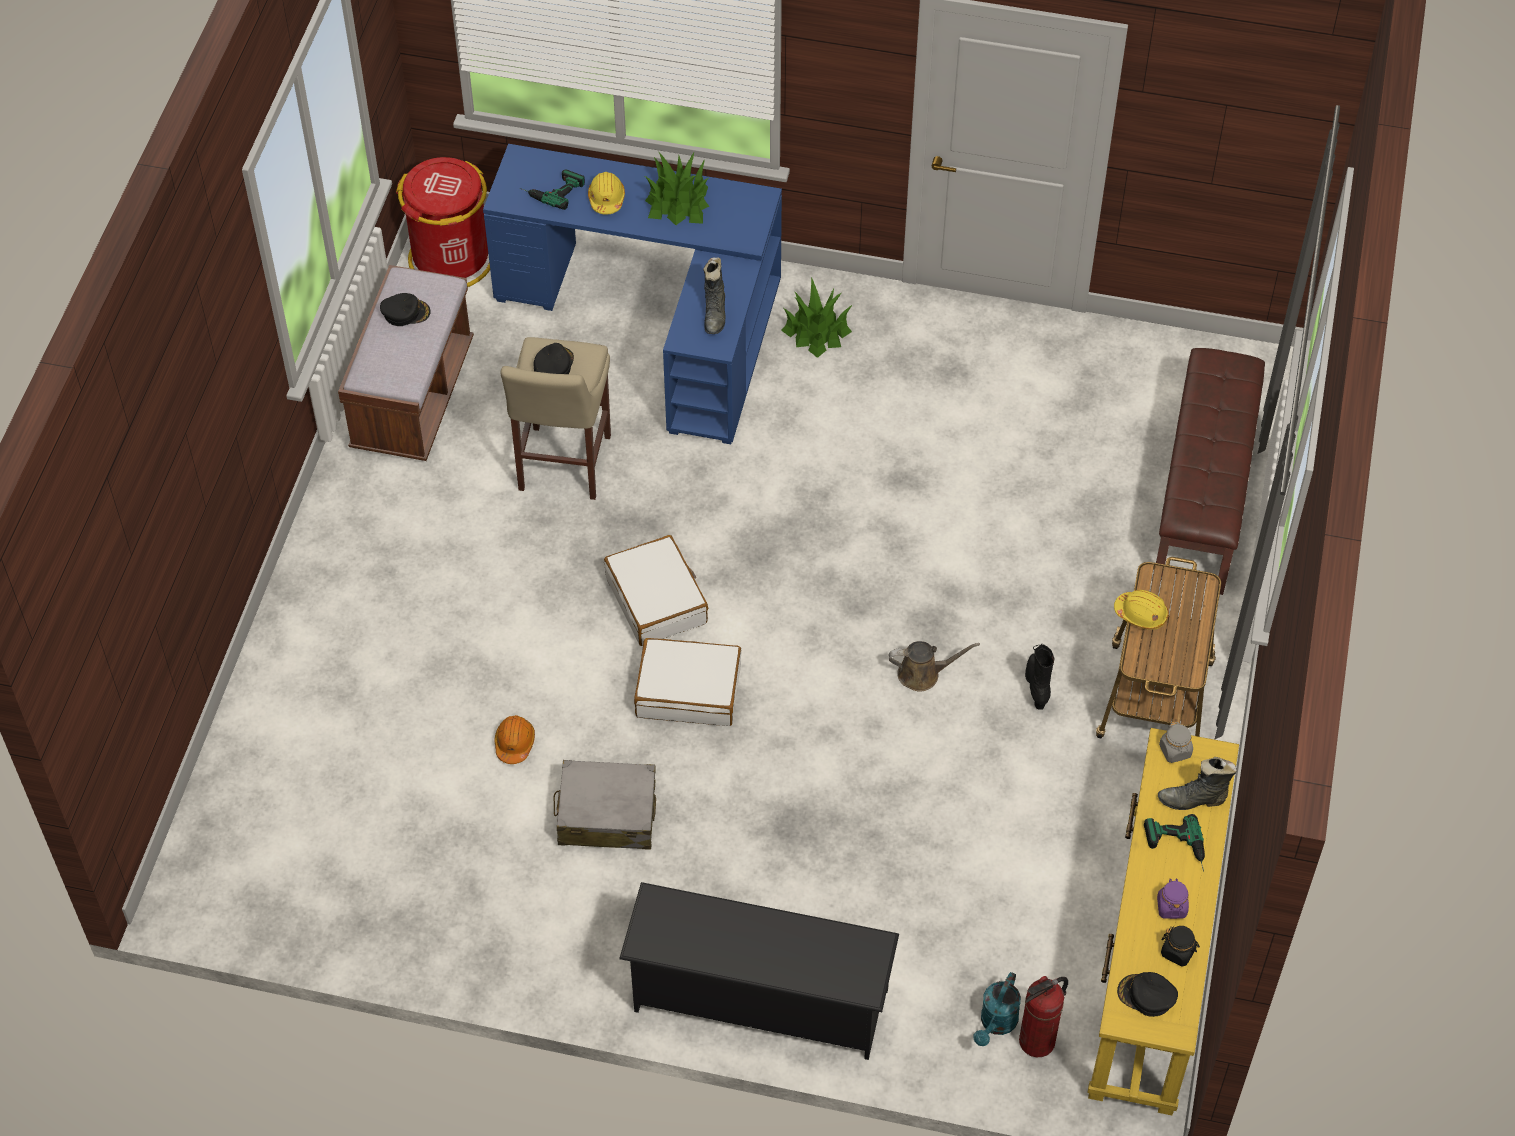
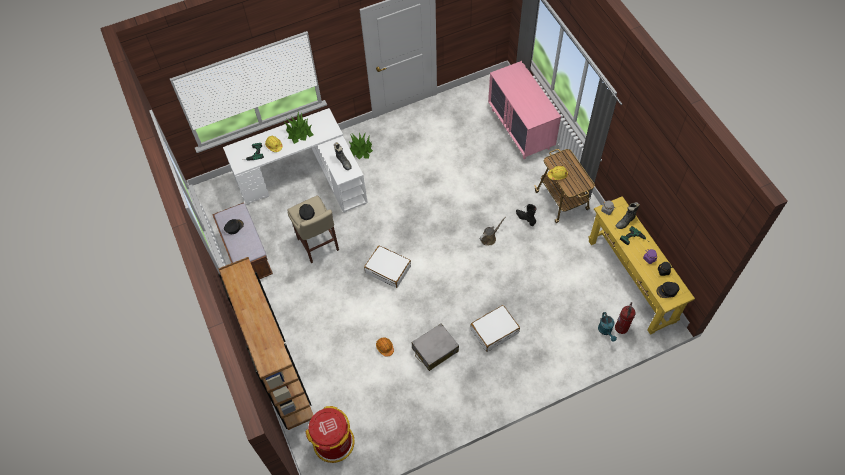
camera: 35 degrees left, 5 degrees up
red trash can [396,157,490,287] -> red trash can moved to [305,406,355,463]
blue desk [483,144,782,444] -> white desk [223,108,368,213]
black shoe rack [619,882,899,1060] -> none
white suitcase [634,638,742,726] -> white suitcase moved to [470,305,520,352]
brown bench [1156,348,1265,595] -> pink dresser [488,61,561,159]
none -> brown bookcase [218,257,313,430]

